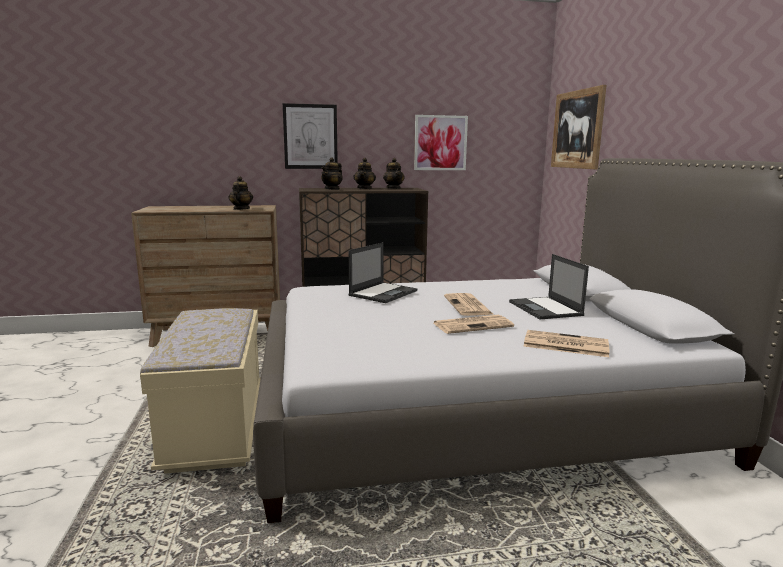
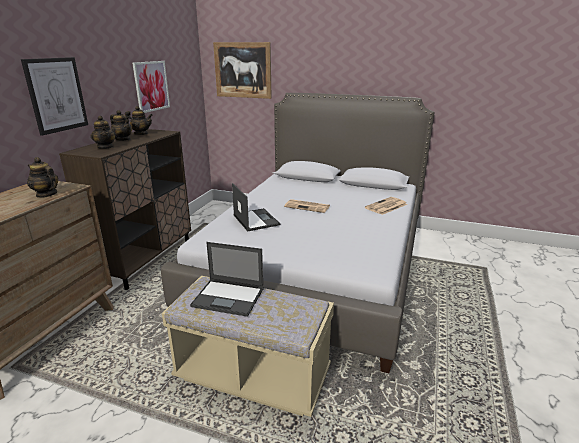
camera: 60 degrees left, 10 degrees up
newspaper [434,315,514,334] -> none
laptop [509,254,589,319] -> laptop moved to [190,242,264,317]

